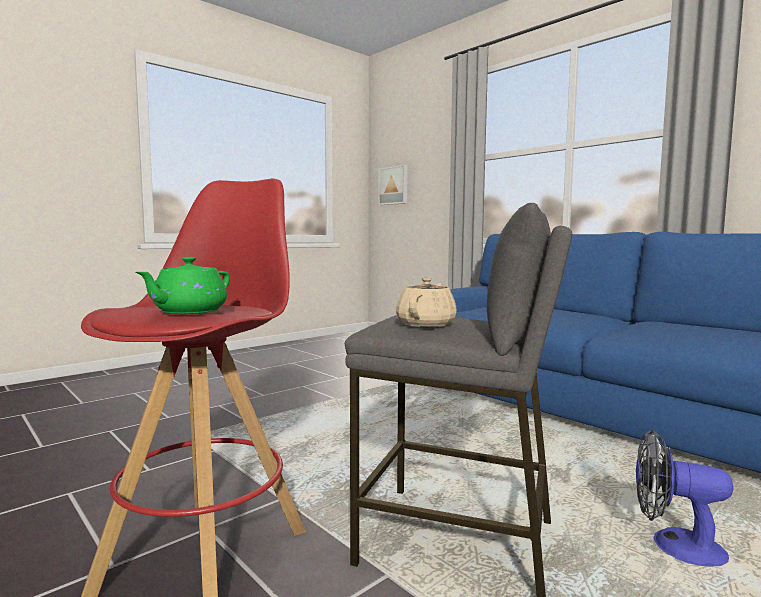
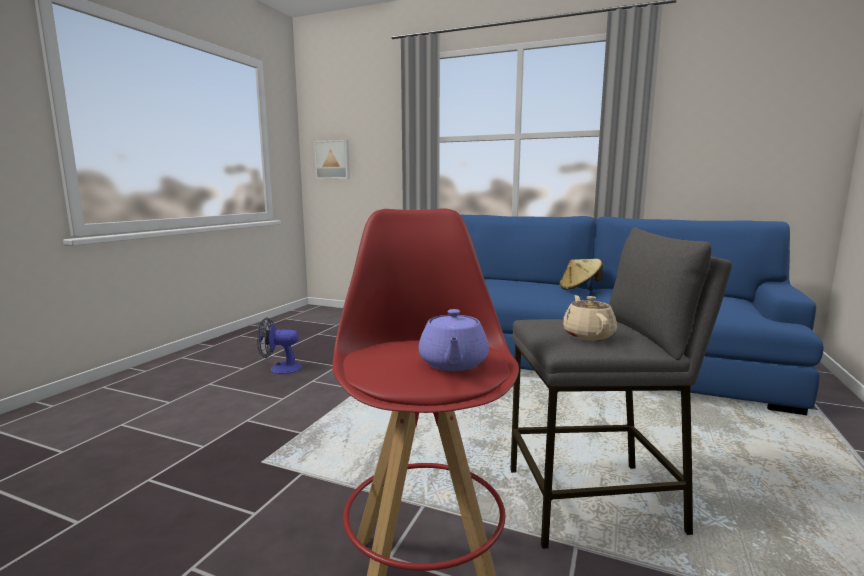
camera: 25 degrees left, 5 degrees up
green teapot [136,257,230,314] -> purple teapot [419,309,489,371]
fan [636,430,733,567] -> fan moved to [257,317,302,374]
none -> beige hat [560,259,603,290]

